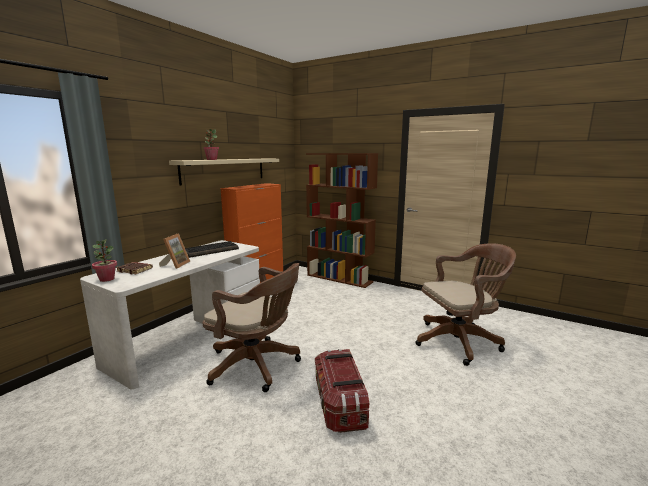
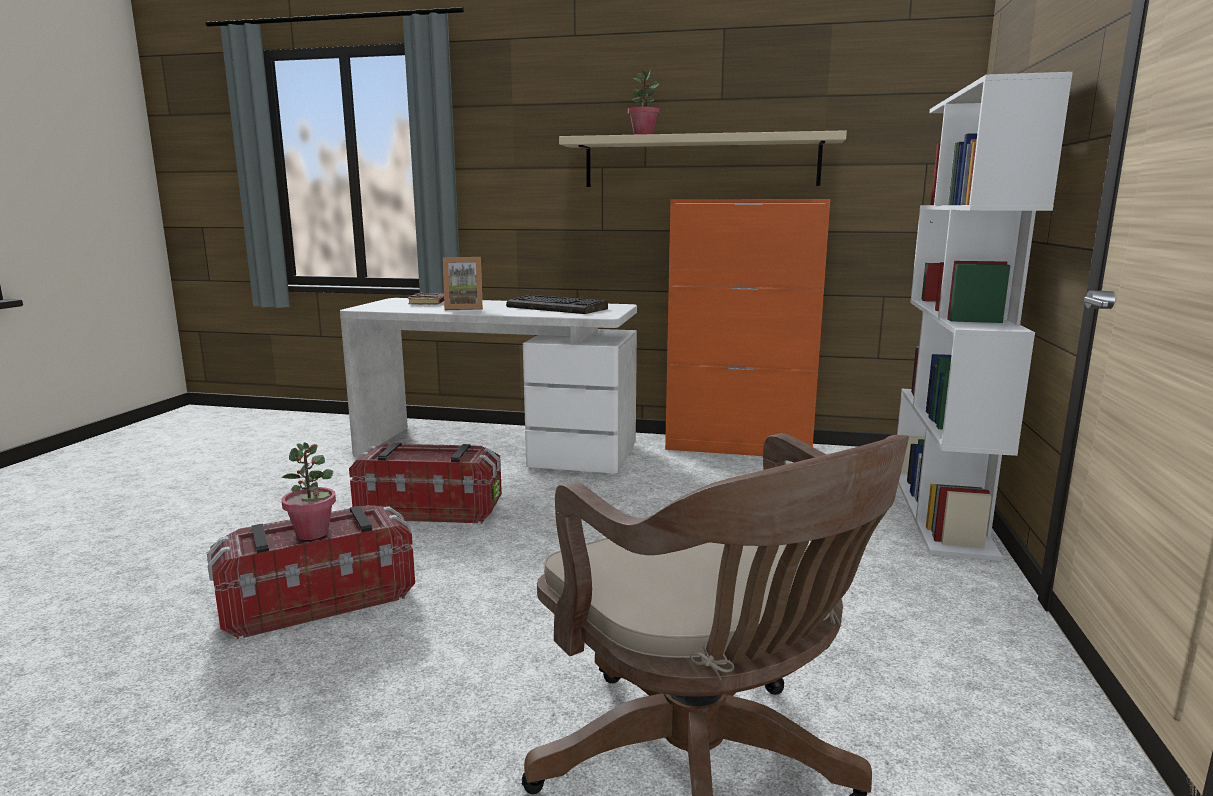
camera: 70 degrees right, 0 degrees up
potted plant [92,239,117,282] -> potted plant moved to [281,442,336,540]
brown office chair [203,263,301,392] -> storage box [349,443,502,523]
brown bookcase [306,153,378,288] -> white bookcase [897,72,1073,561]

